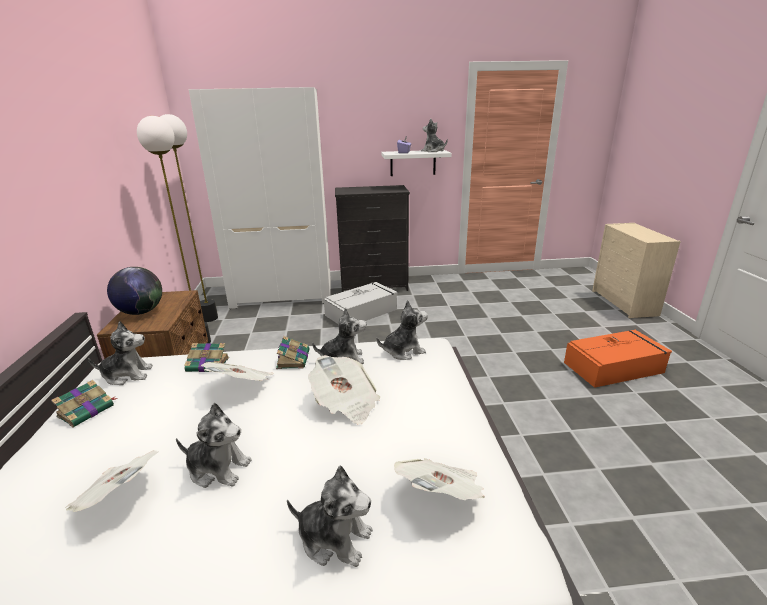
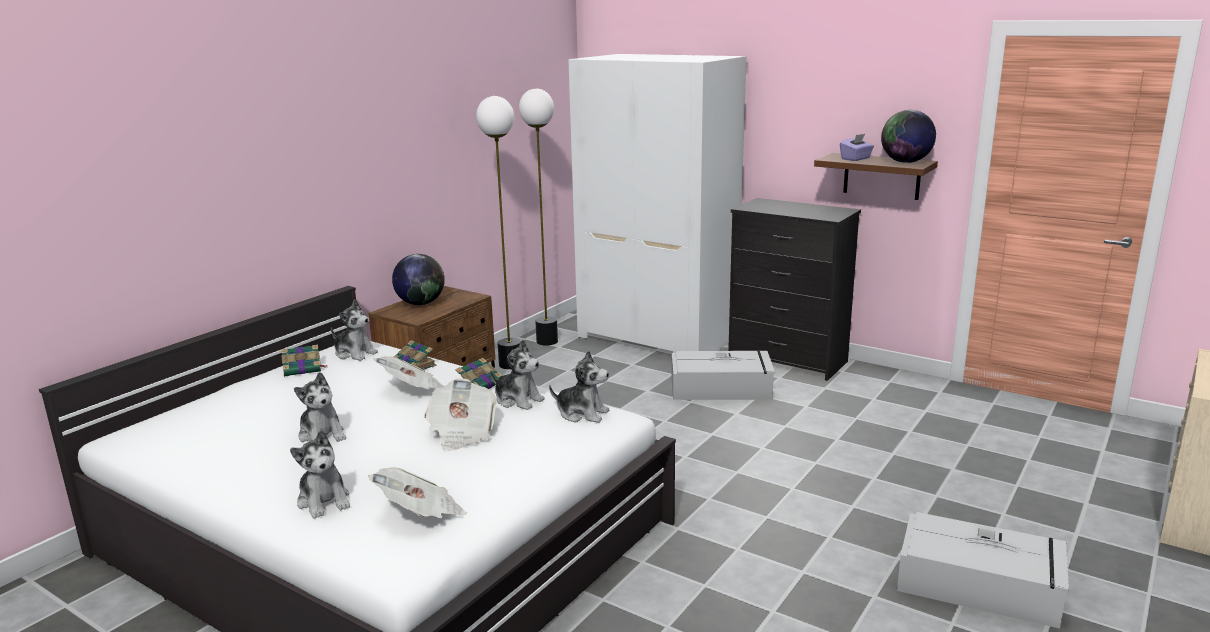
camera: 40 degrees right, 5 degrees down
newspaper [65,450,159,512] -> none
white shelf [381,150,452,176] -> brown shelf [814,153,938,200]
plush toy [421,119,448,152] -> globe [881,110,936,163]
orange storage box [564,330,672,388] -> grey storage box [897,512,1069,628]

